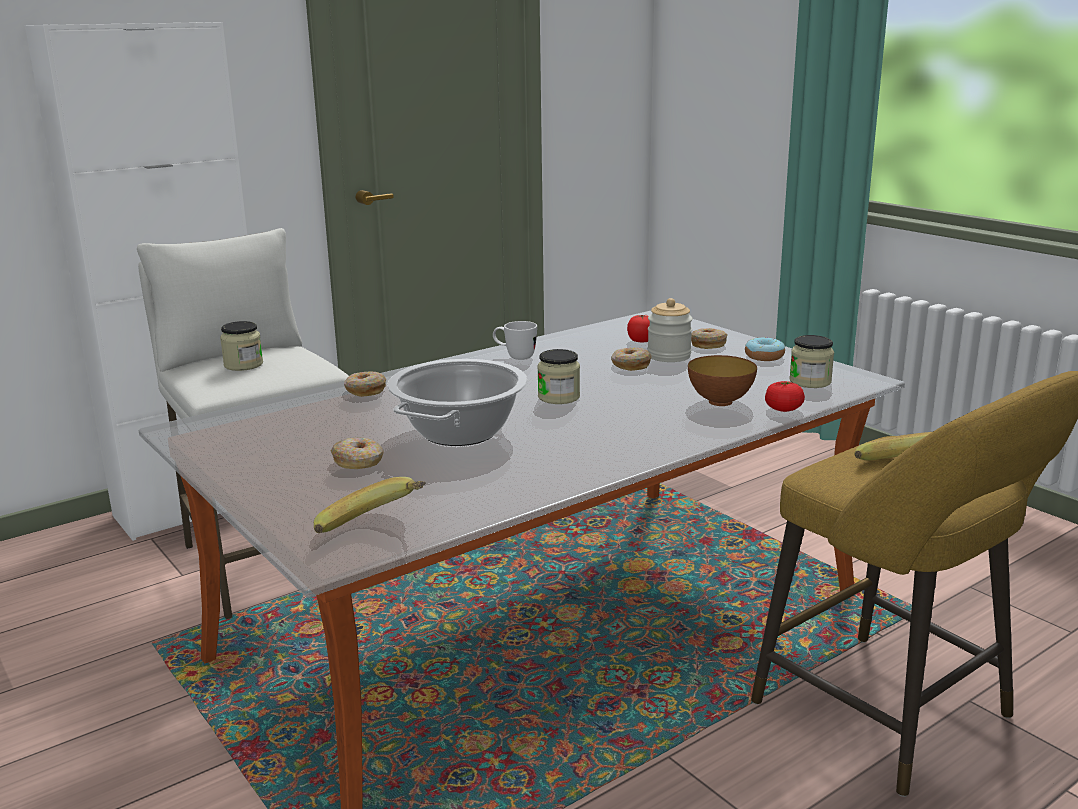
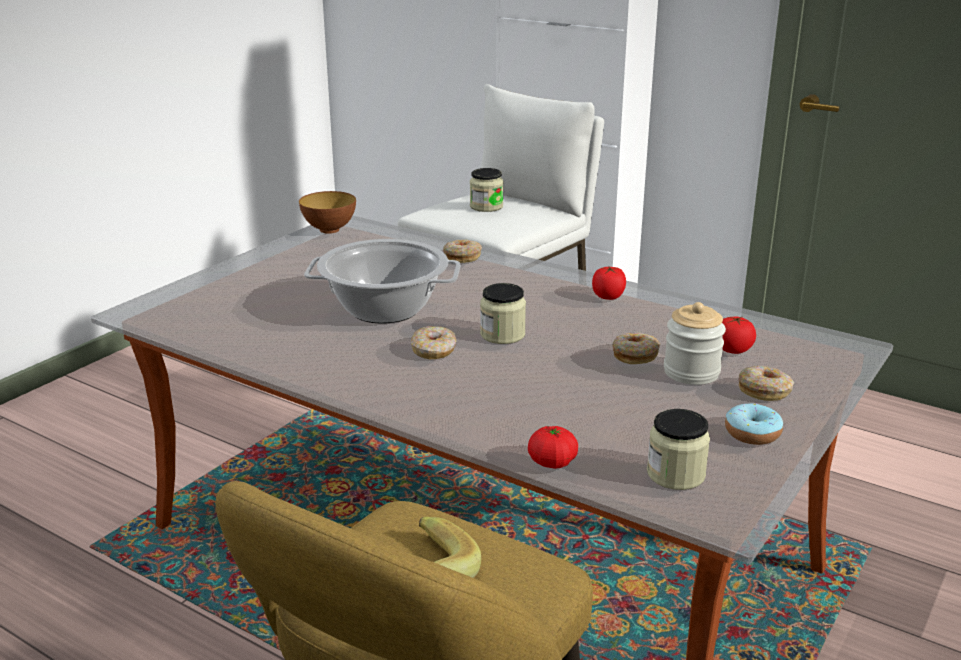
camera: 70 degrees right, 5 degrees up
banana [314,477,426,533] -> none
donut [331,438,384,469] -> donut moved to [411,326,456,359]
white mug [493,321,537,360] -> tomato [592,267,626,300]
bowl [688,355,757,406] -> bowl moved to [299,191,356,234]

